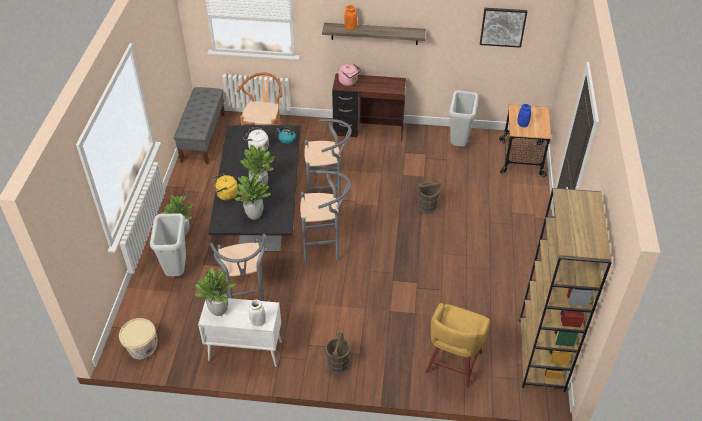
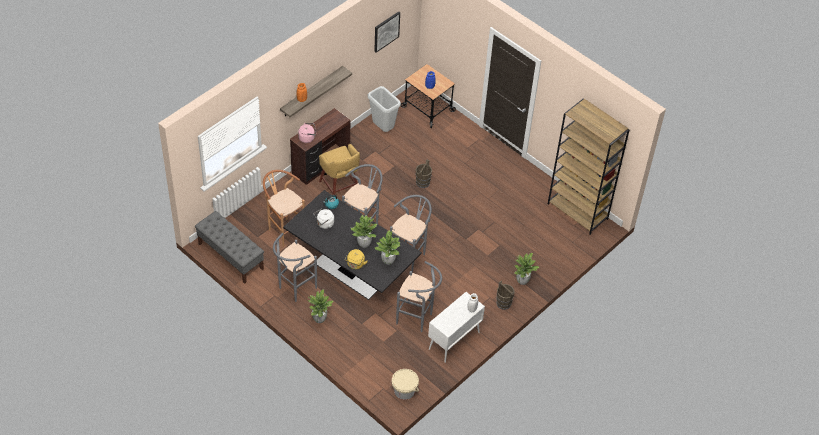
camera: 55 degrees left, 5 degrees up
grey trash can [150,213,186,276] -> none
potted plant [194,268,235,316] -> potted plant moved to [514,253,539,285]
yellow stool [426,303,490,388] -> yellow stool moved to [319,144,360,195]
none -> grey stool [273,233,317,302]

